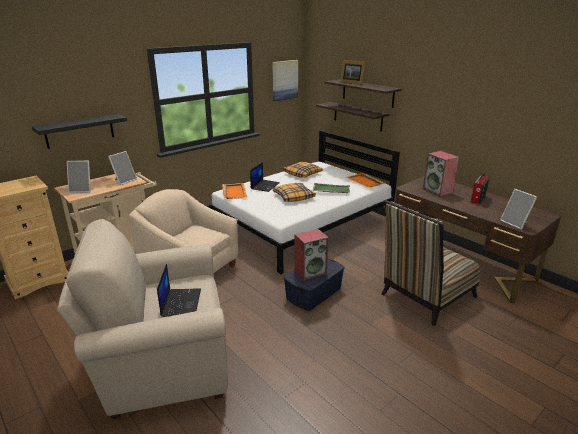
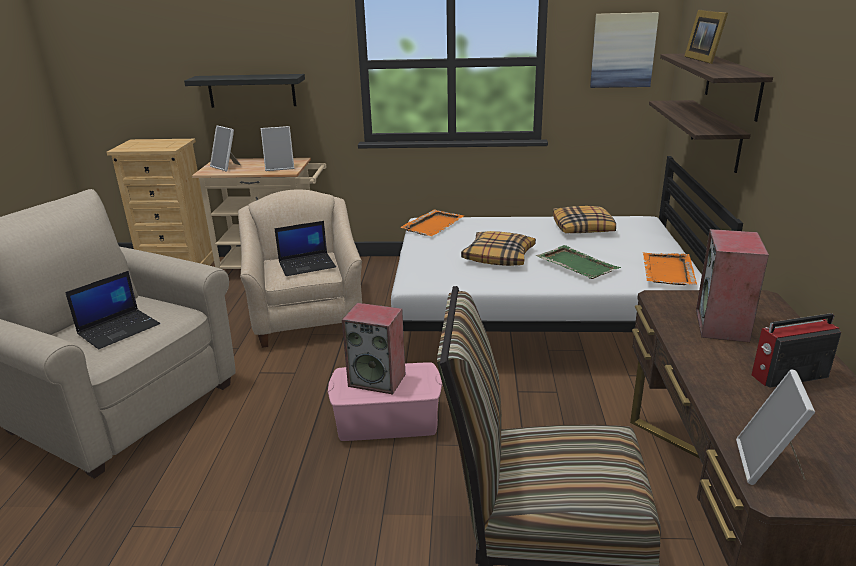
camera: 45 degrees right, 0 degrees up
laptop [250,162,280,192] -> laptop moved to [274,221,336,276]
blue storage box [284,258,345,311] -> pink storage box [328,362,442,441]

